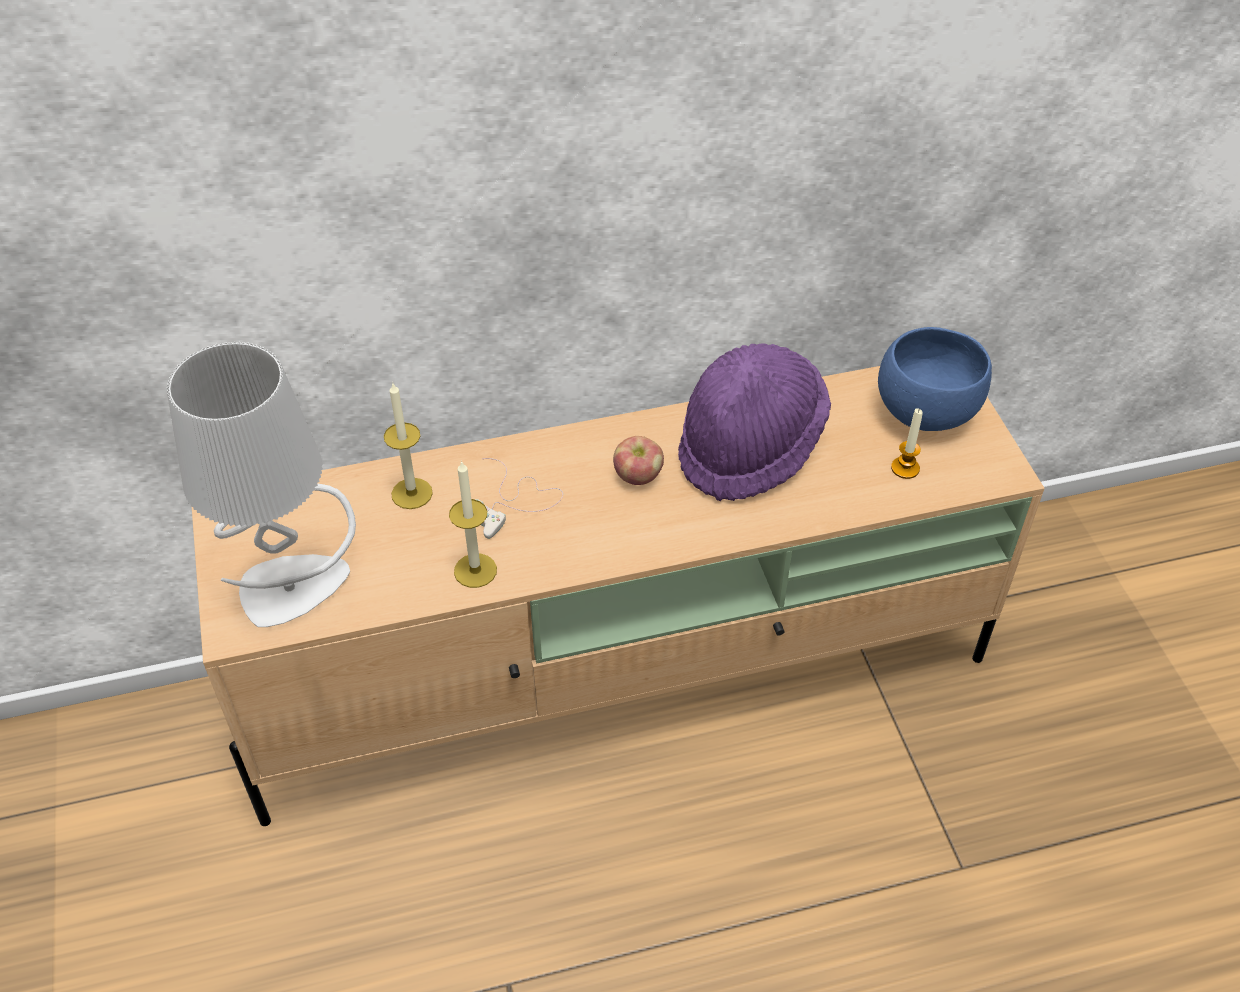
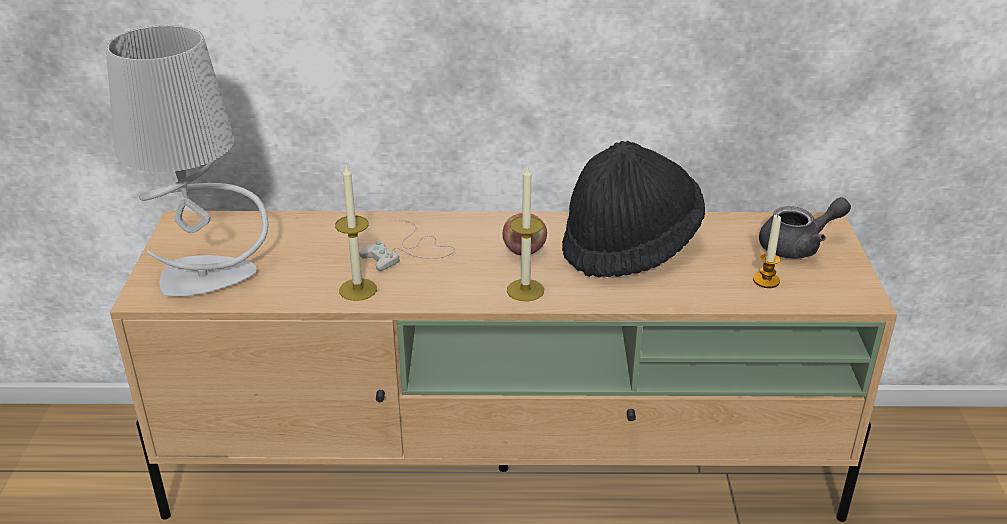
camera: 15 degrees right, 15 degrees down
candle [384,383,433,509] -> candle moved to [507,165,544,301]
purple hat [678,344,831,501] -> black hat [562,141,705,278]
blue bowl [878,327,992,431] -> grey teapot [759,197,851,259]

